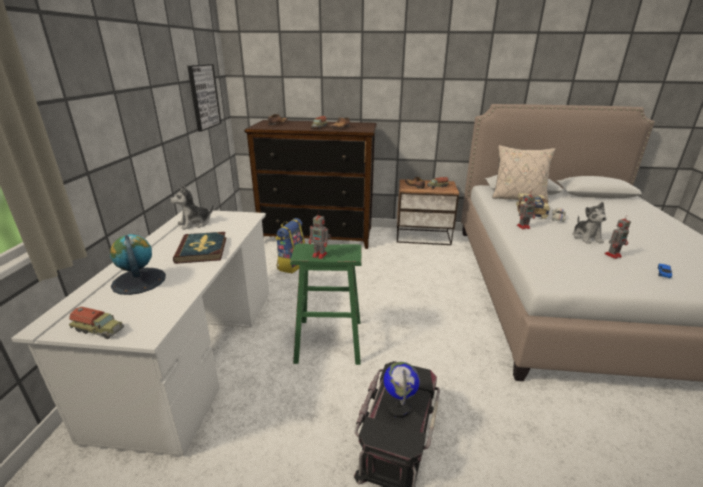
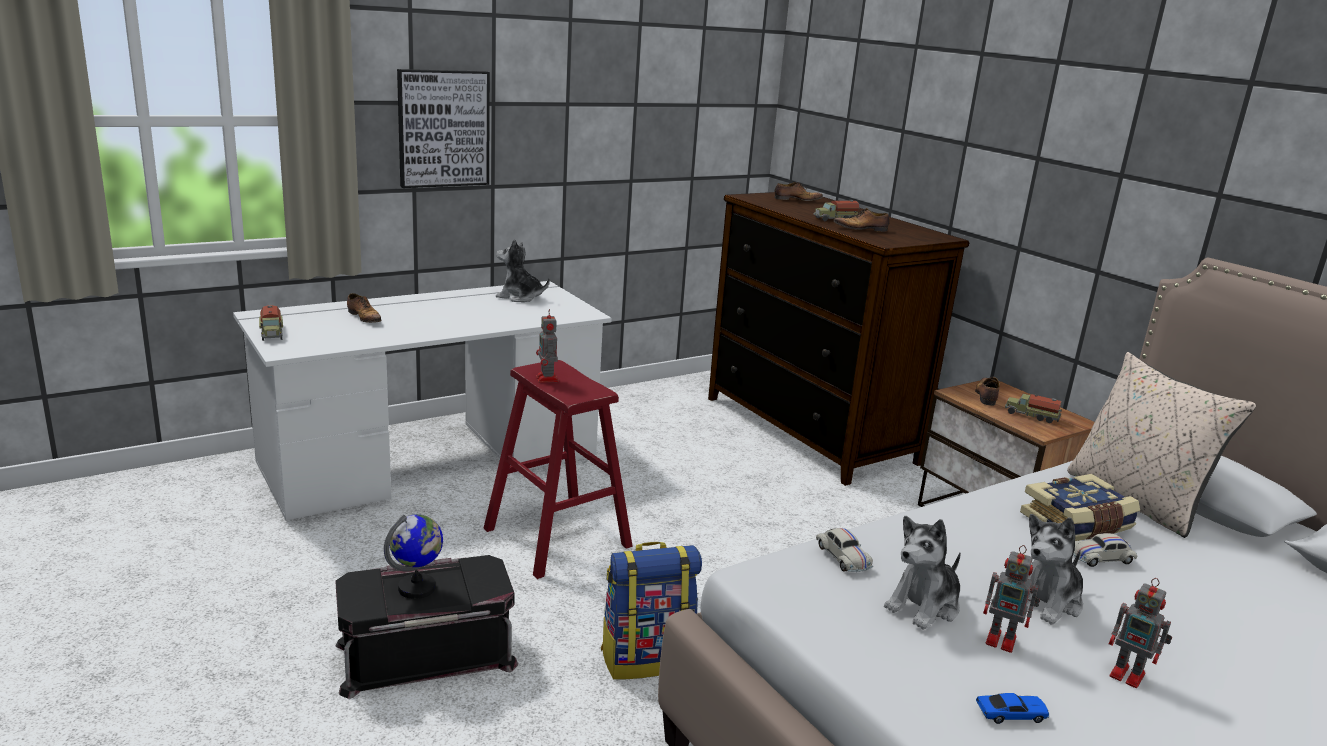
camera: 50 degrees right, 5 degrees down
globe [110,234,166,295] -> shoe [347,293,382,323]
book [173,232,226,264] -> none
picture [187,64,221,131] -> picture moved to [397,69,490,188]
backpack [276,218,306,273] -> backpack moved to [601,542,702,679]
green stool [290,243,362,365] -> red stool [484,360,633,579]
toy robot [517,191,536,229] -> toy robot moved to [1109,578,1172,688]
none -> white toy car [816,528,873,572]
none -> plush toy [884,516,961,630]

